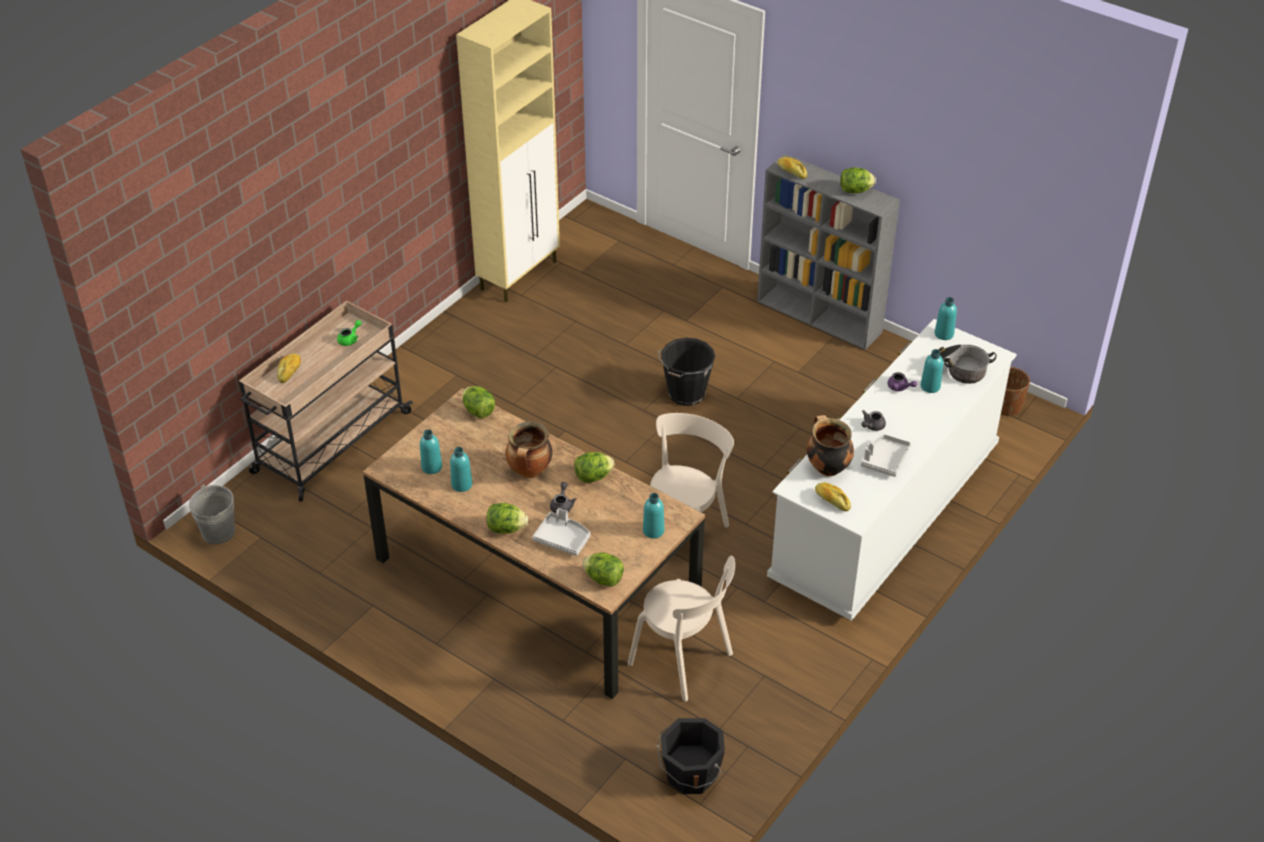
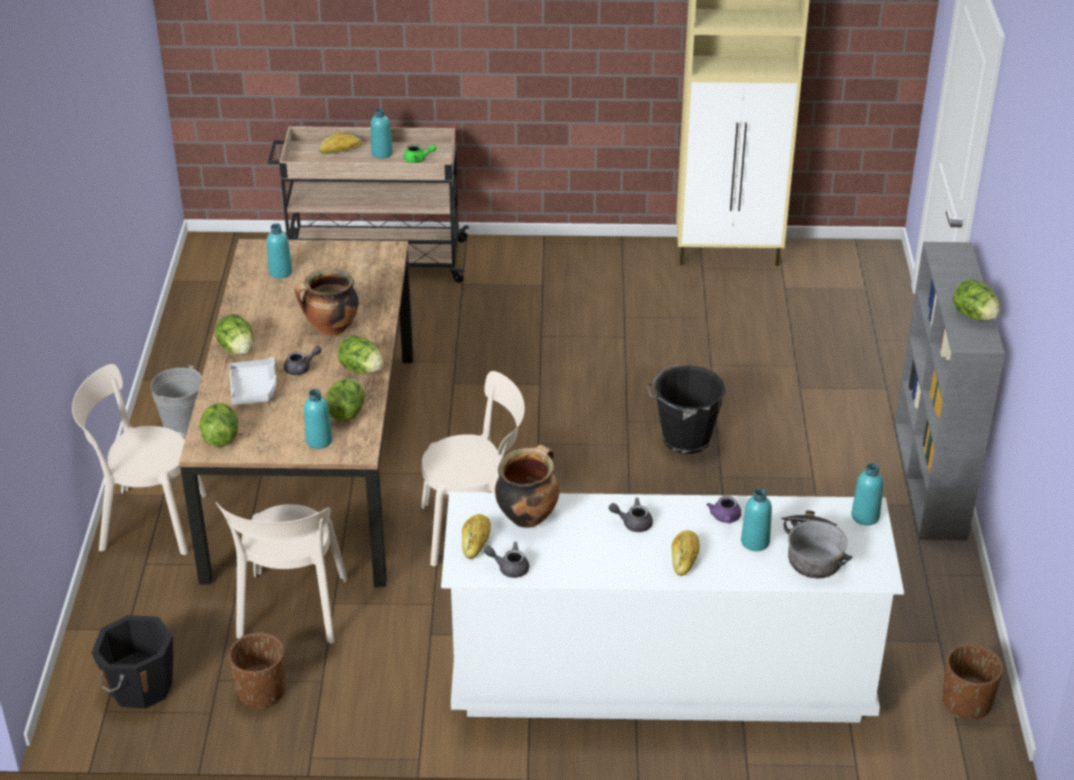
camera: 55 degrees right, 5 degrees down
grey bucket [189,484,235,544] -> grey bucket moved to [150,365,202,436]
turquoise bottle [450,447,472,492] -> turquoise bottle moved to [371,108,393,159]
lettuce [462,386,495,418] -> lettuce moved to [325,379,364,421]
bread [778,157,807,179] -> bread moved to [671,530,700,576]
grey tray [861,434,911,477] -> none
none -> beige chair [72,364,206,555]
none -> brown planter [228,632,286,709]
none -> grey teapot [484,542,529,578]

